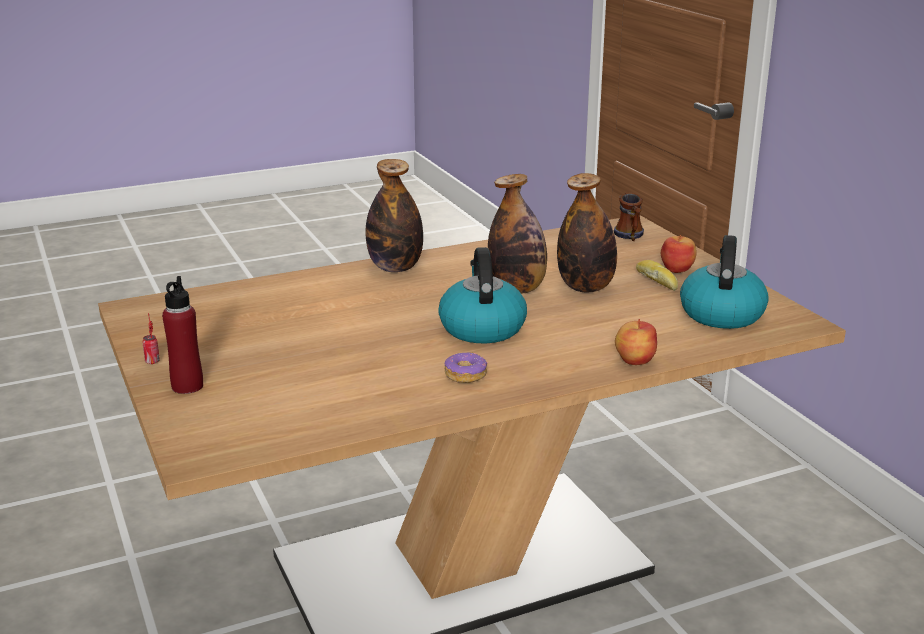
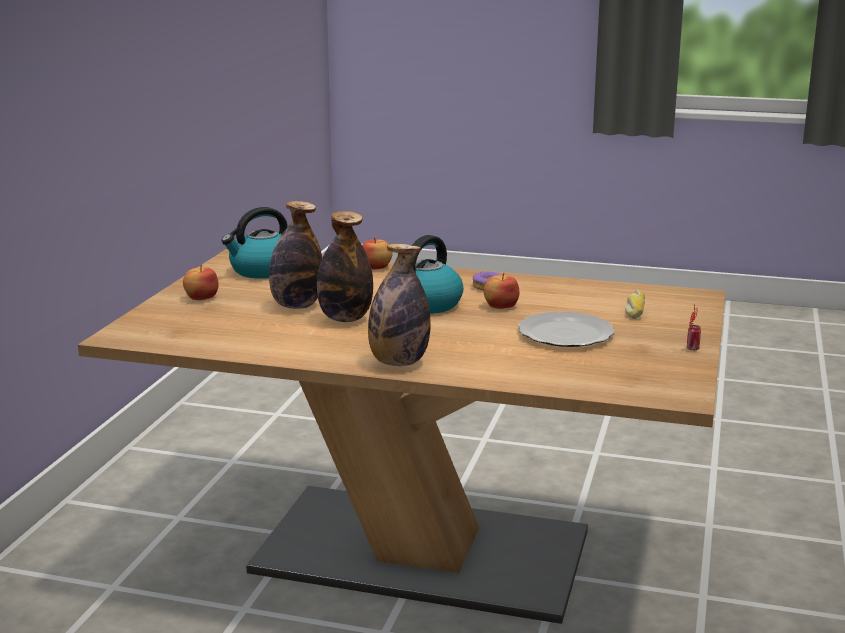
camera: 140 degrees left, 5 degrees down
red bottle [162,276,203,394] -> none
mug [614,192,644,241] -> none
bread [636,260,678,291] -> bread moved to [625,290,645,319]
none -> apple [483,273,520,309]
none -> plate [518,312,615,347]

